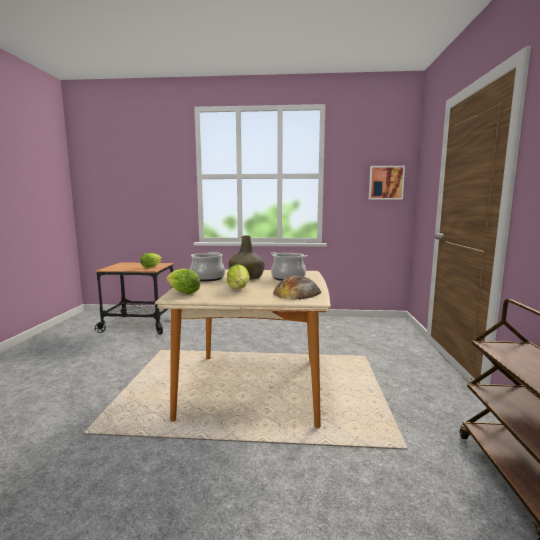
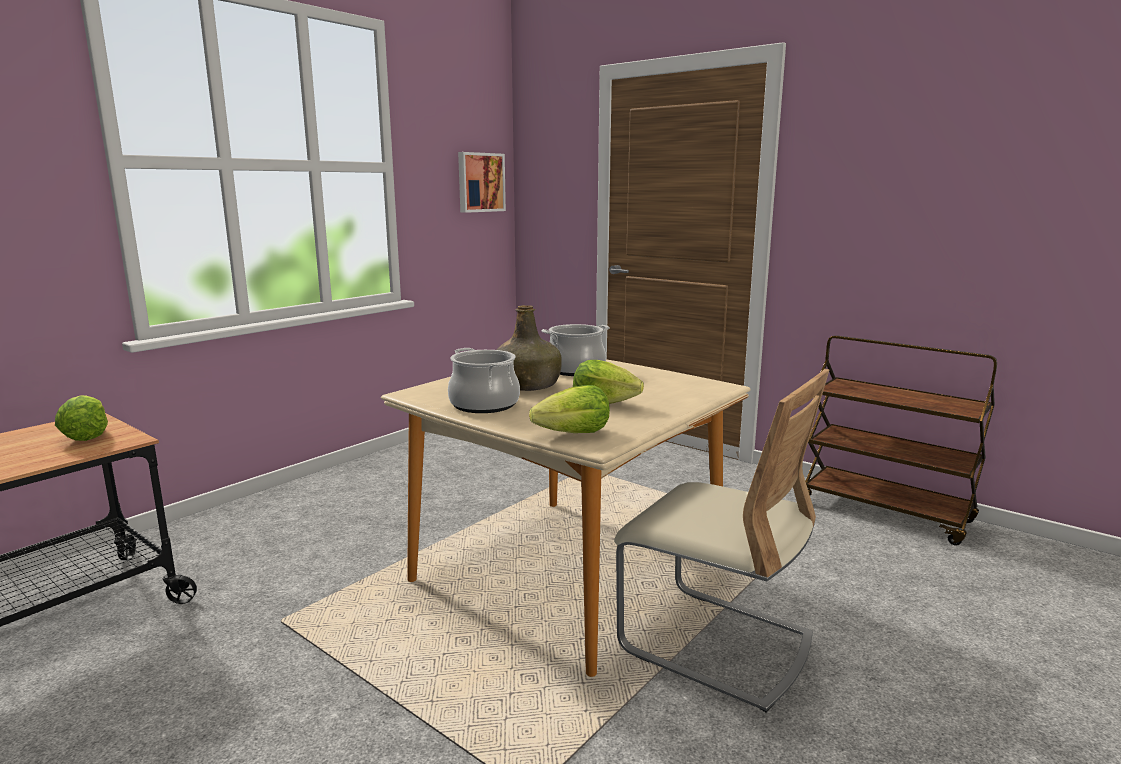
camera: 55 degrees left, 5 degrees up
bread [273,275,322,300] -> none
none -> beige chair [614,369,829,712]

